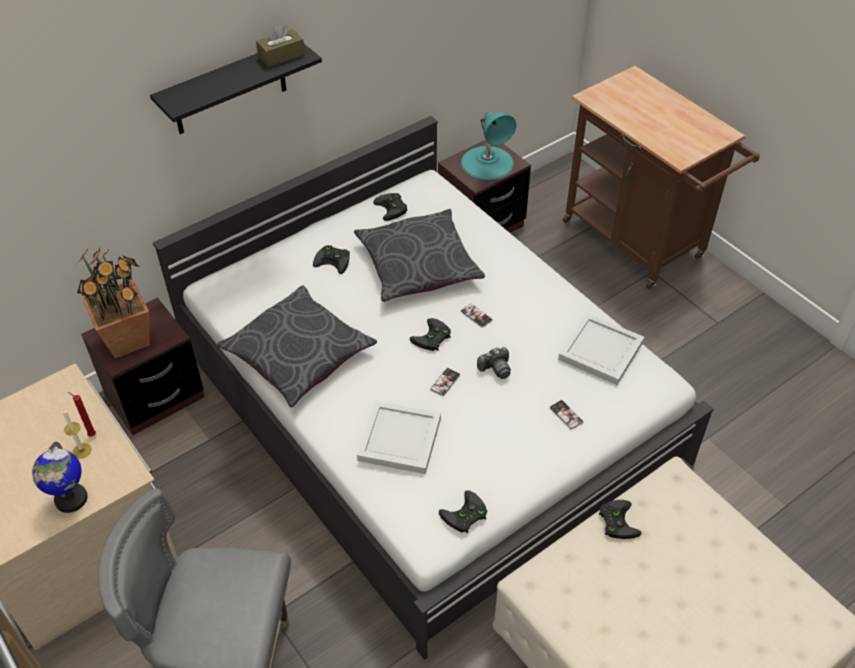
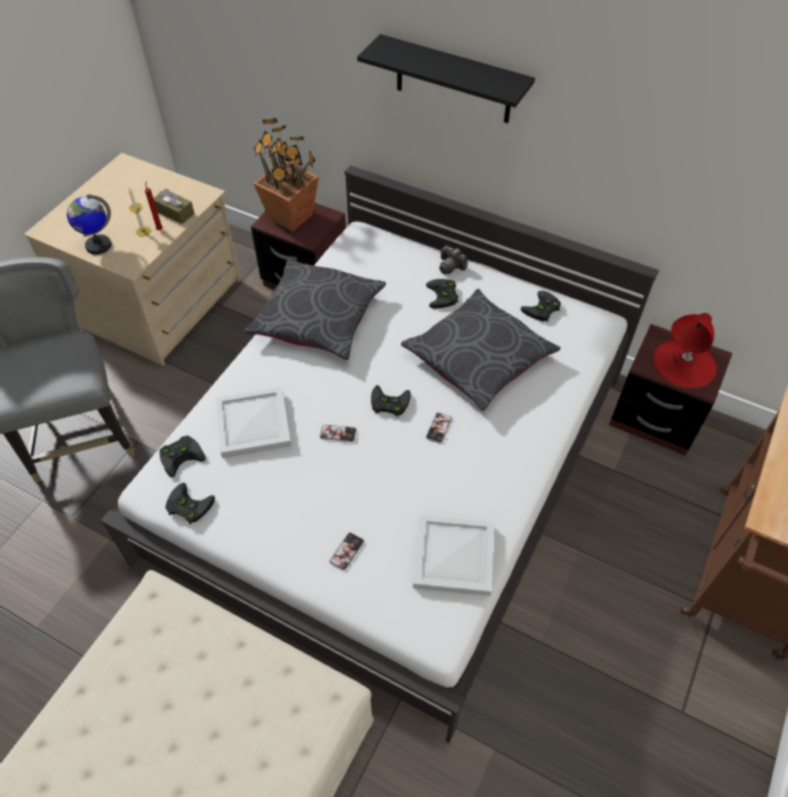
camera: 65 degrees right, 5 degrees up
brown tissue box [256,25,305,67] -> brown tissue box moved to [153,189,195,224]
turquoise table lamp [461,112,516,180] -> red table lamp [653,313,717,388]
camera [477,347,511,379] -> camera moved to [439,245,467,275]
black game controller [599,500,641,539] -> black game controller moved to [160,436,206,477]

